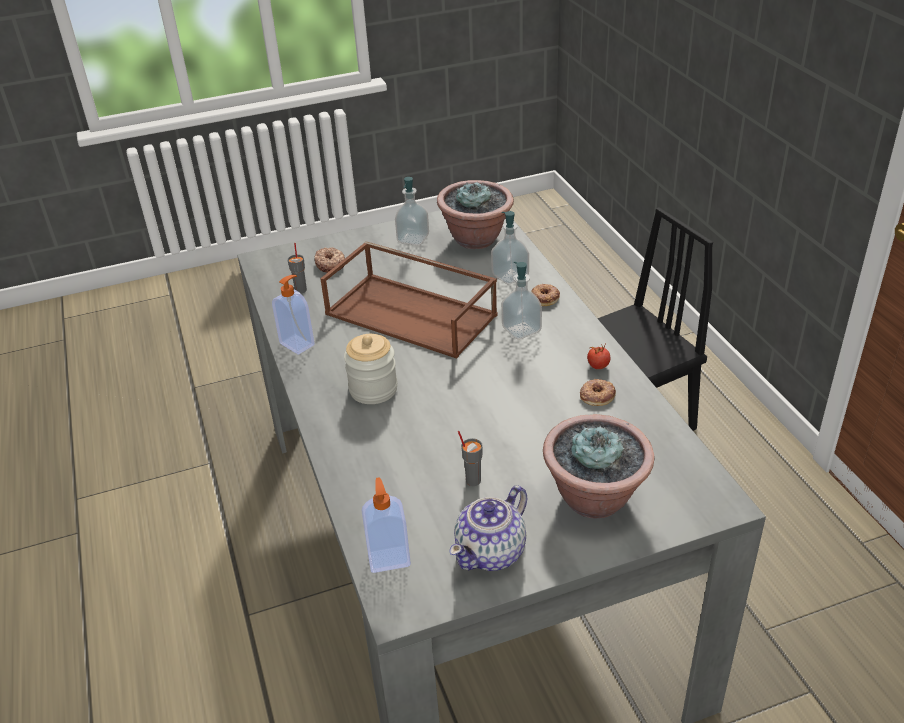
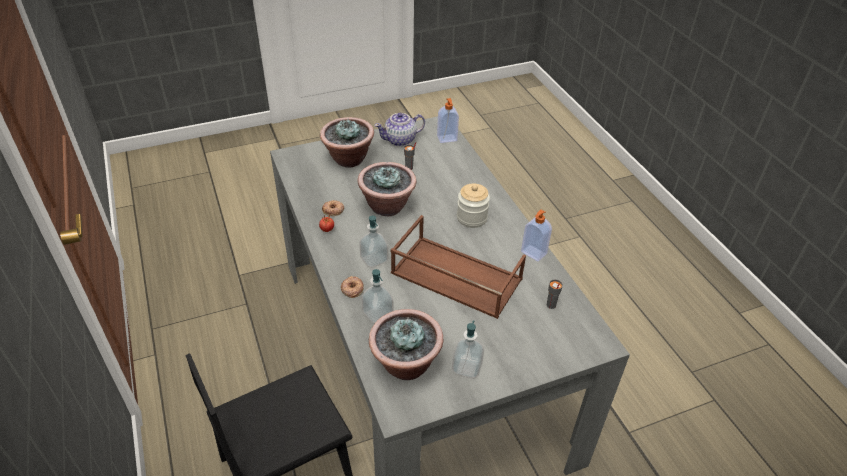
camera: 175 degrees right, 5 degrees up
donut [314,247,345,272] -> none
teapot [450,486,527,571] -> teapot turned 150 degrees counterclockwise [374,113,425,146]
none -> potted plant [357,162,416,216]

